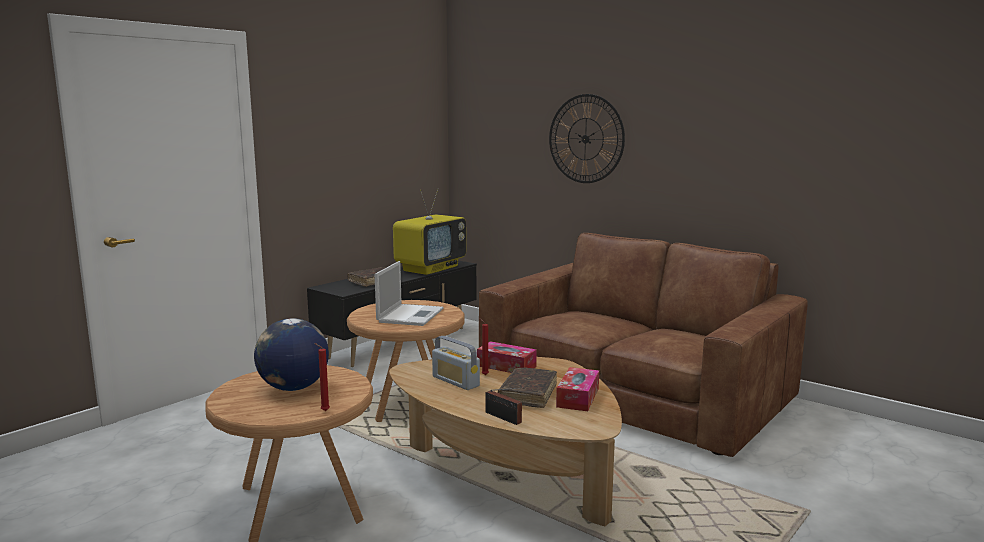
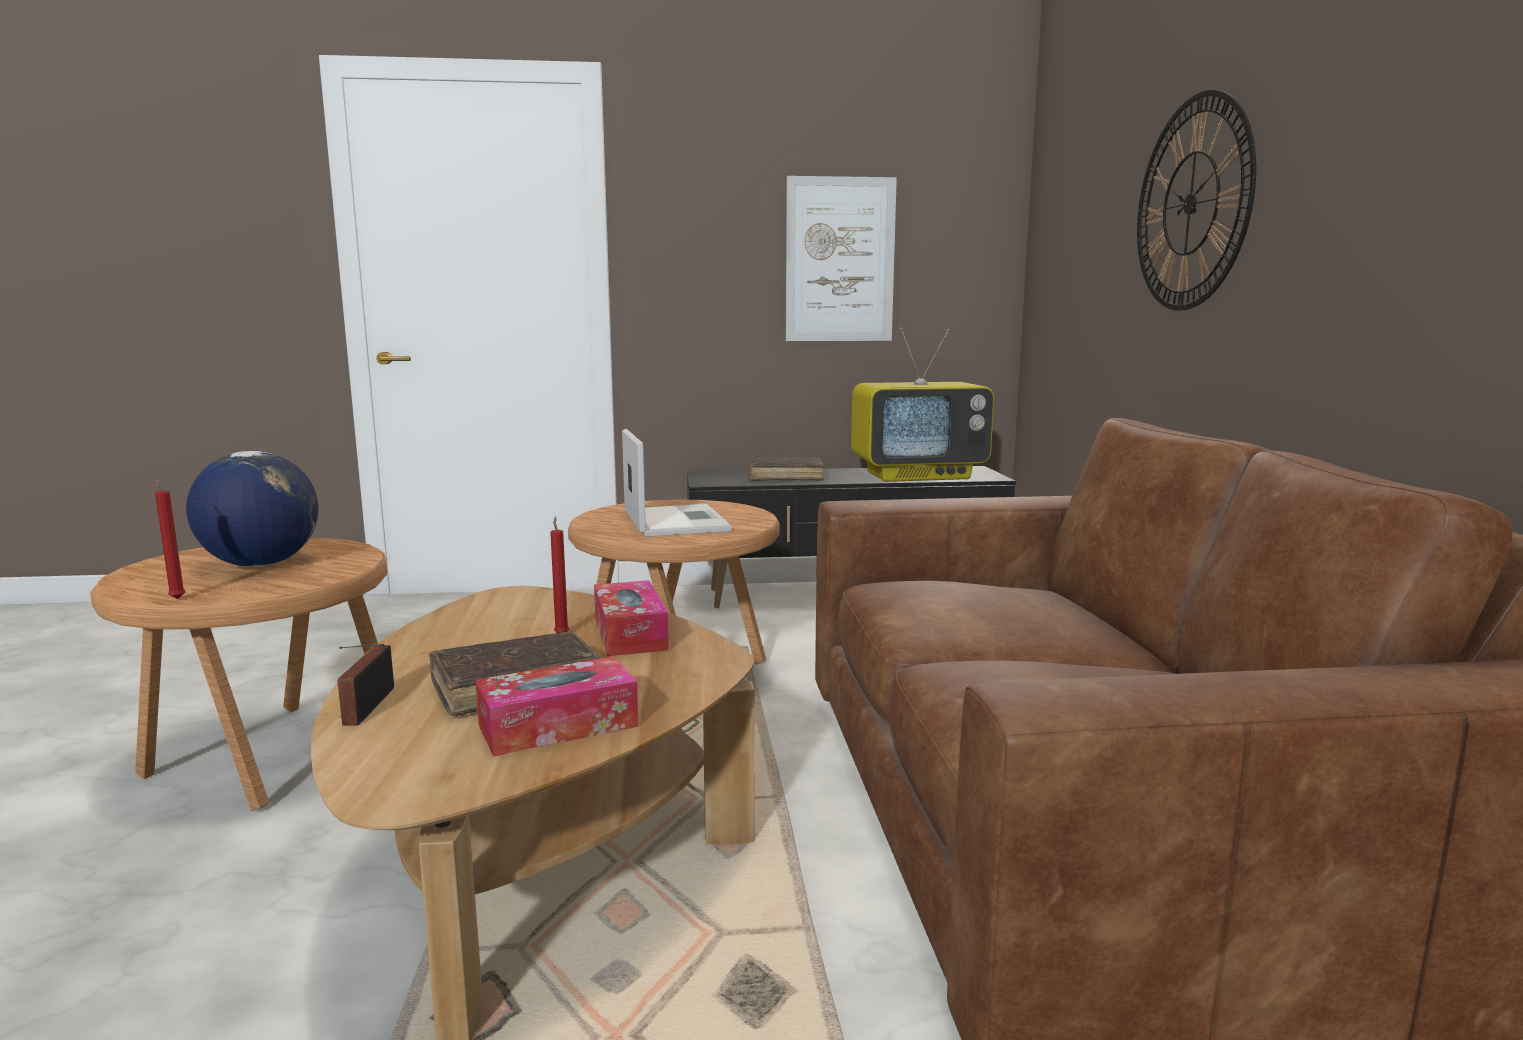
camera: 45 degrees right, 0 degrees up
laptop [375,261,443,326] -> laptop turned 75 degrees counterclockwise [622,429,732,537]
radio [432,336,480,390] -> none
none -> picture [786,176,897,341]

